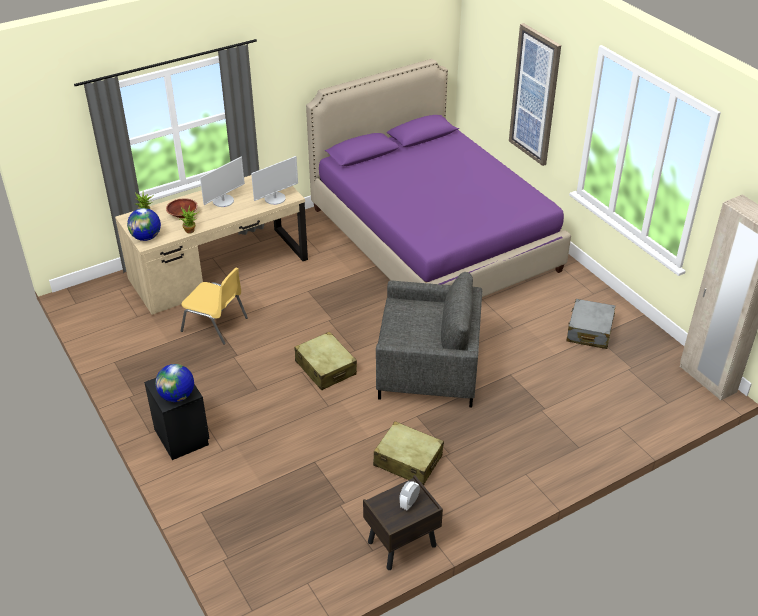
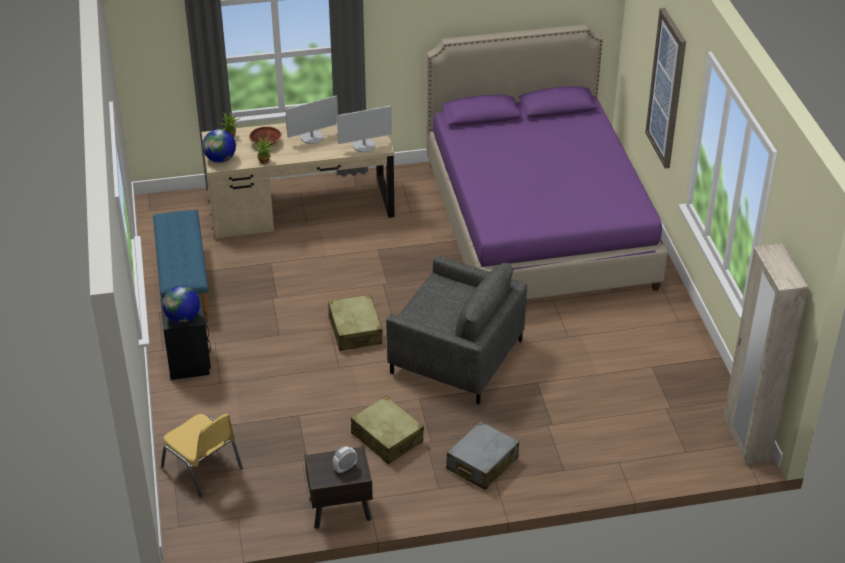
camera: 20 degrees right, 0 degrees up
yellow chair [181,267,248,345] -> yellow chair moved to [161,413,243,497]
grey suitcase [566,299,615,349] -> grey suitcase moved to [446,421,519,490]
none -> blue bench [153,210,209,320]

